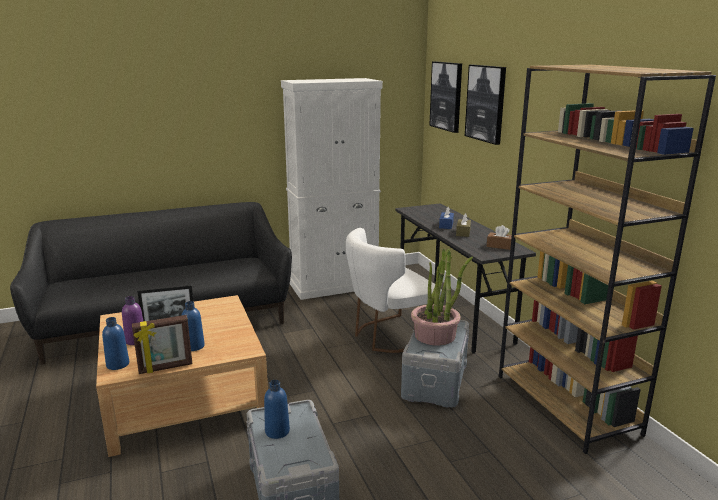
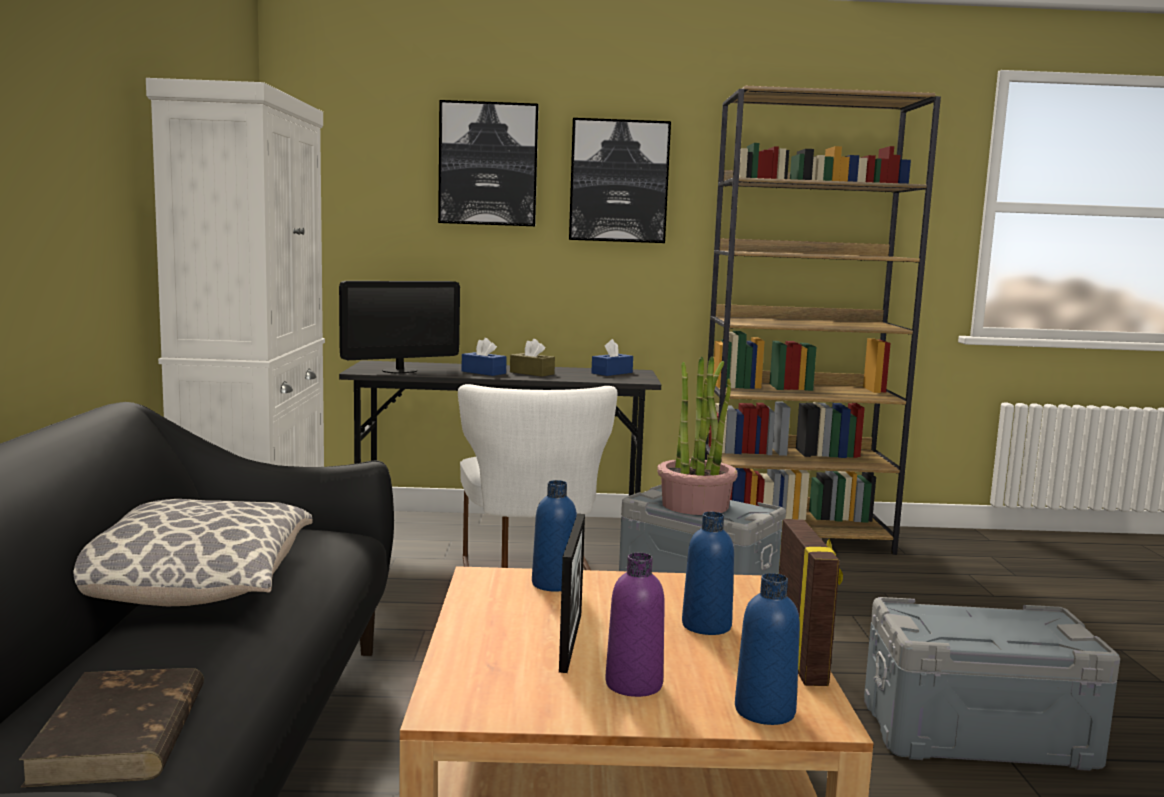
camera: 70 degrees left, 10 degrees down
blue bottle [264,380,290,439] -> blue bottle moved to [532,480,577,592]
picture [429,61,462,133] -> picture moved to [569,118,671,243]
brown tissue box [487,225,512,250] -> blue tissue box [591,339,633,376]
none -> brown book [19,668,204,788]
none -> pillow [74,499,313,606]
none -> monitor [339,281,460,373]

